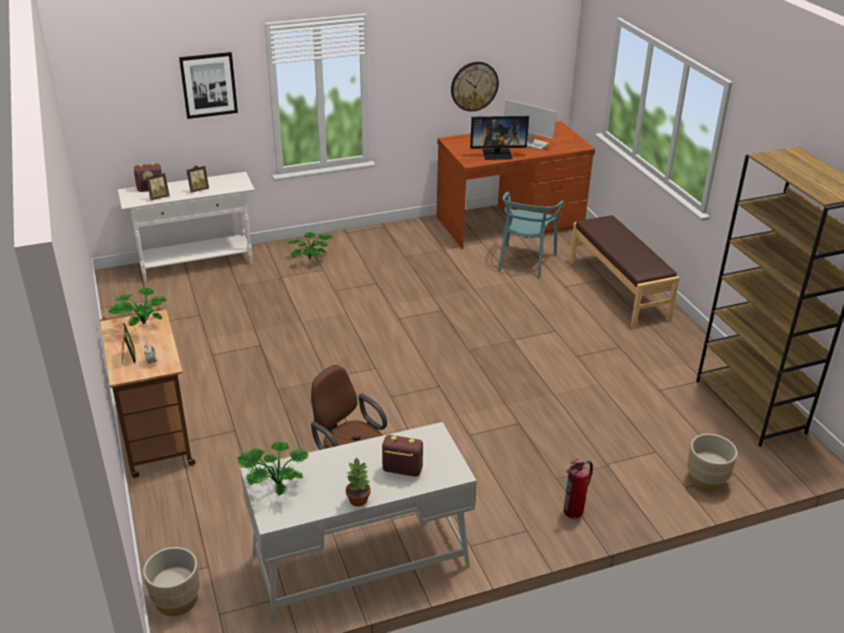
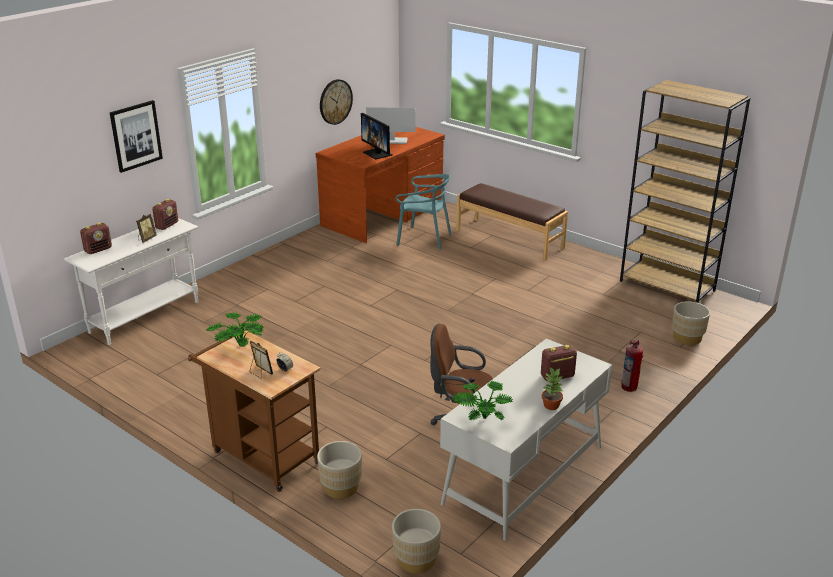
camera: 30 degrees left, 5 degrees down
picture frame [146,173,170,200] -> none
potted plant [288,232,332,260] -> none
monitor [470,116,529,160] -> monitor turned 90 degrees clockwise [361,113,393,159]
turquoise chair [498,192,564,278] -> turquoise chair turned 60 degrees counterclockwise [395,174,451,250]
none -> radio [152,199,178,230]
none -> beige planter [317,441,362,499]

